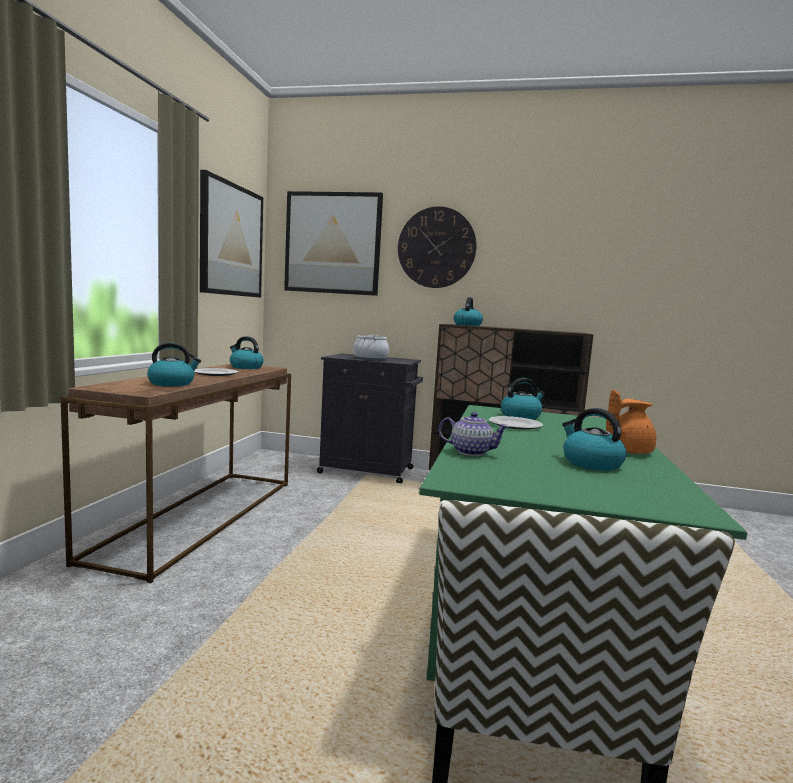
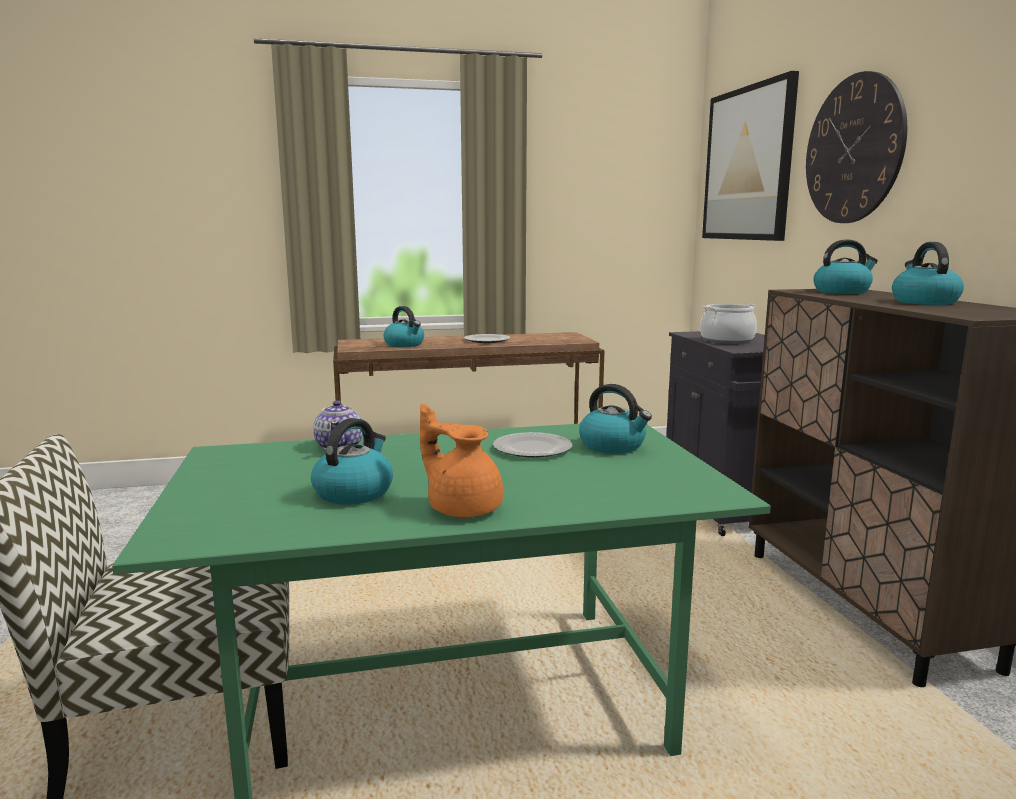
camera: 65 degrees right, 5 degrees up
picture [200,170,263,298] -> none
kettle [230,336,264,369] -> kettle moved to [892,242,964,305]

